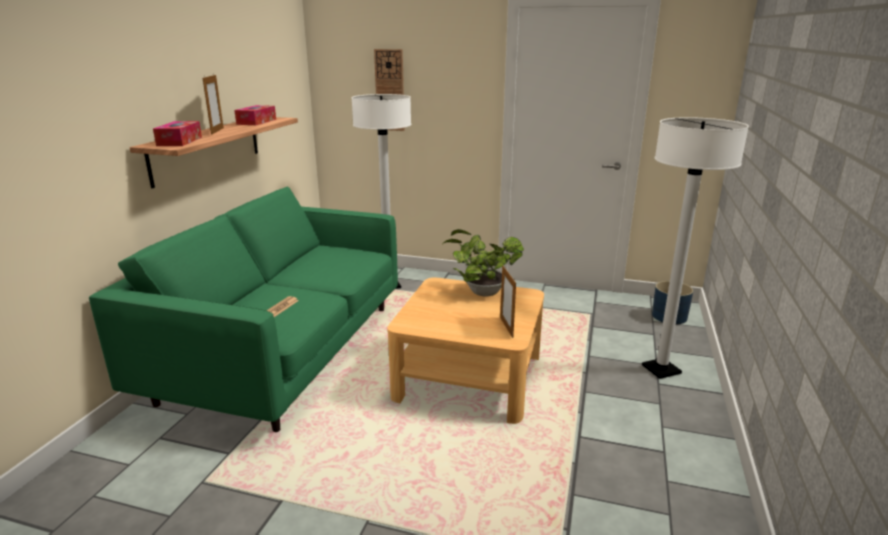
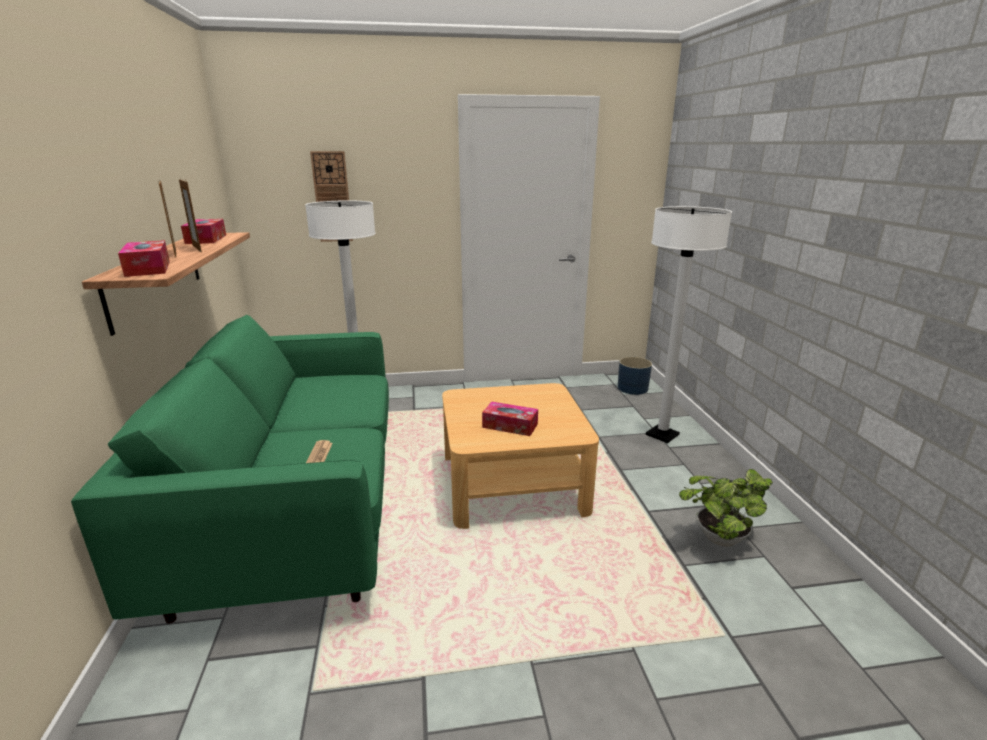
camera: 25 degrees left, 0 degrees up
potted plant [441,229,524,296] -> potted plant moved to [679,469,773,547]
picture frame [500,265,516,338] -> picture frame moved to [179,178,202,252]
none -> tissue box [482,402,538,436]

